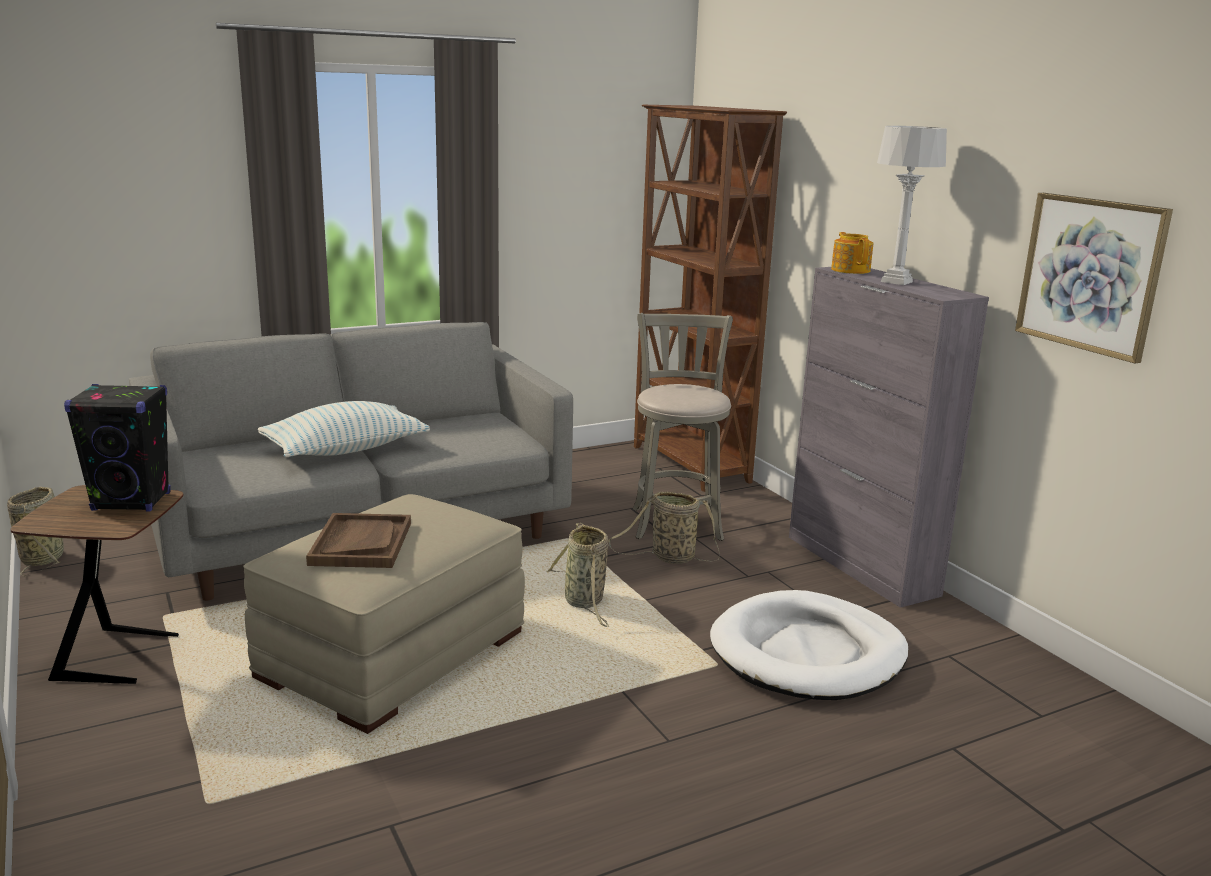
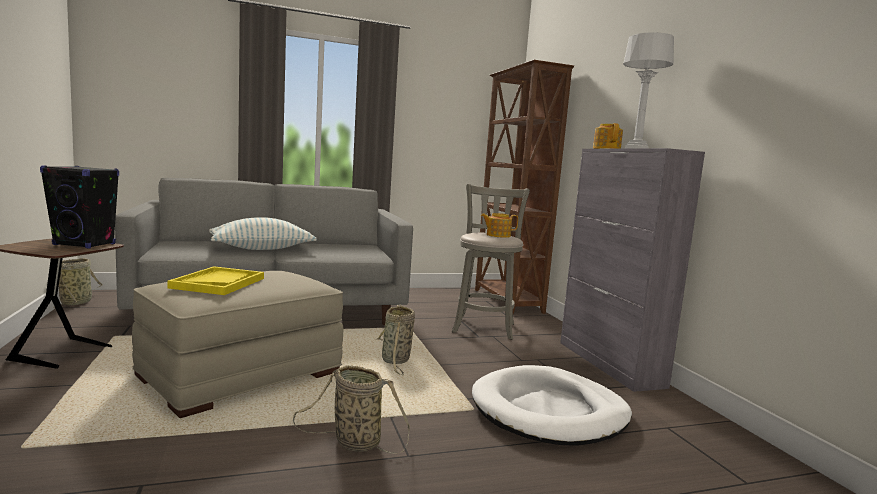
camera: 10 degrees right, 10 degrees down
brown tray [306,513,411,568] -> yellow tray [168,266,264,295]
basket [608,491,720,564] -> basket moved to [293,365,410,454]
picture [1015,193,1173,364] -> none
none -> teapot [481,213,518,238]

